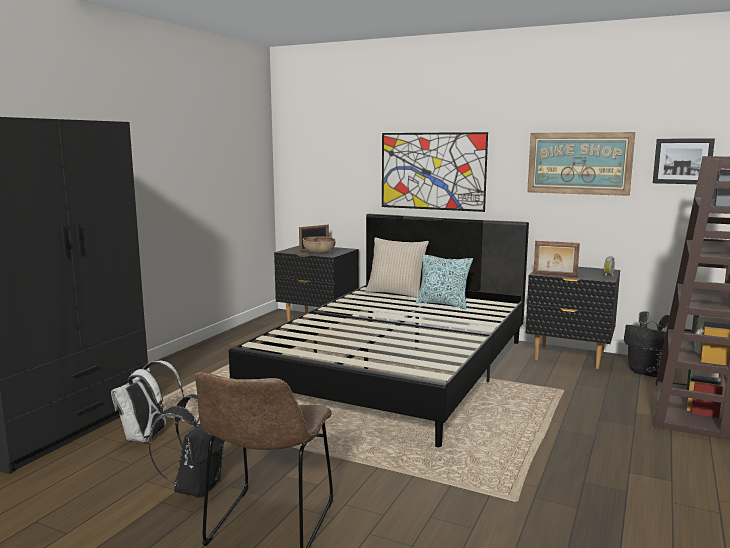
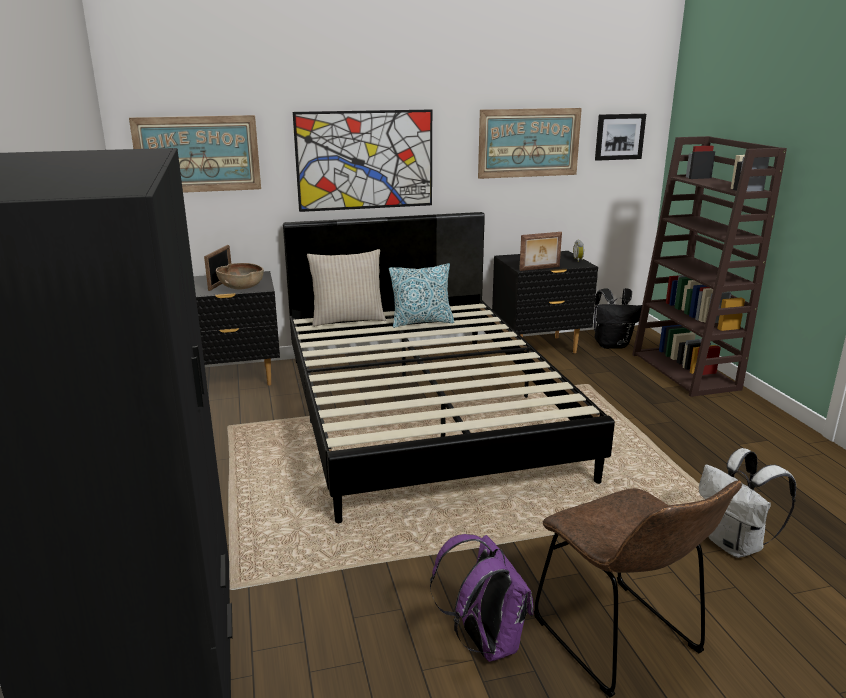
camera: 40 degrees left, 10 degrees up
white backpack [111,361,184,442] -> white backpack moved to [699,448,796,558]
black backpack [149,394,225,498] -> purple backpack [430,534,533,662]
none -> picture [129,115,261,193]

